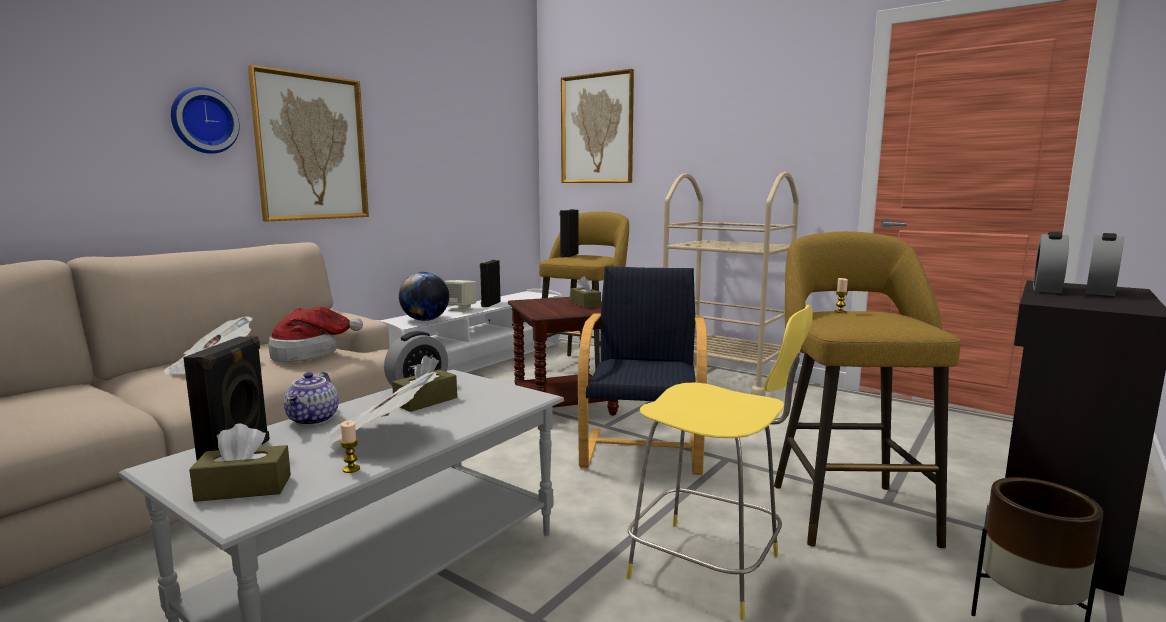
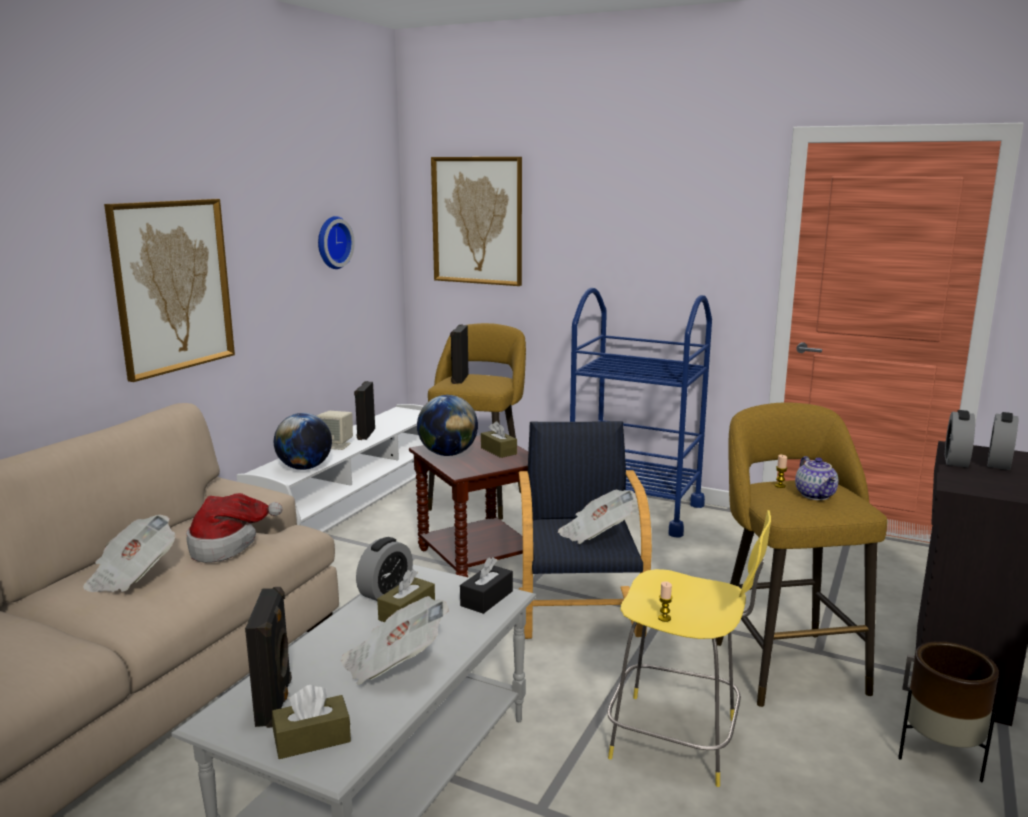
camera: 10 degrees left, 5 degrees up
wall clock [171,87,239,154] -> wall clock moved to [318,216,355,269]
teapot [284,372,339,426] -> teapot moved to [795,456,839,500]
candle [340,420,360,473] -> candle moved to [658,581,672,622]
beige cart [663,172,799,396] -> blue cart [570,288,712,538]
none -> globe [417,395,478,456]
none -> black tissue box [460,557,513,614]
none -> newspaper [558,489,636,544]

